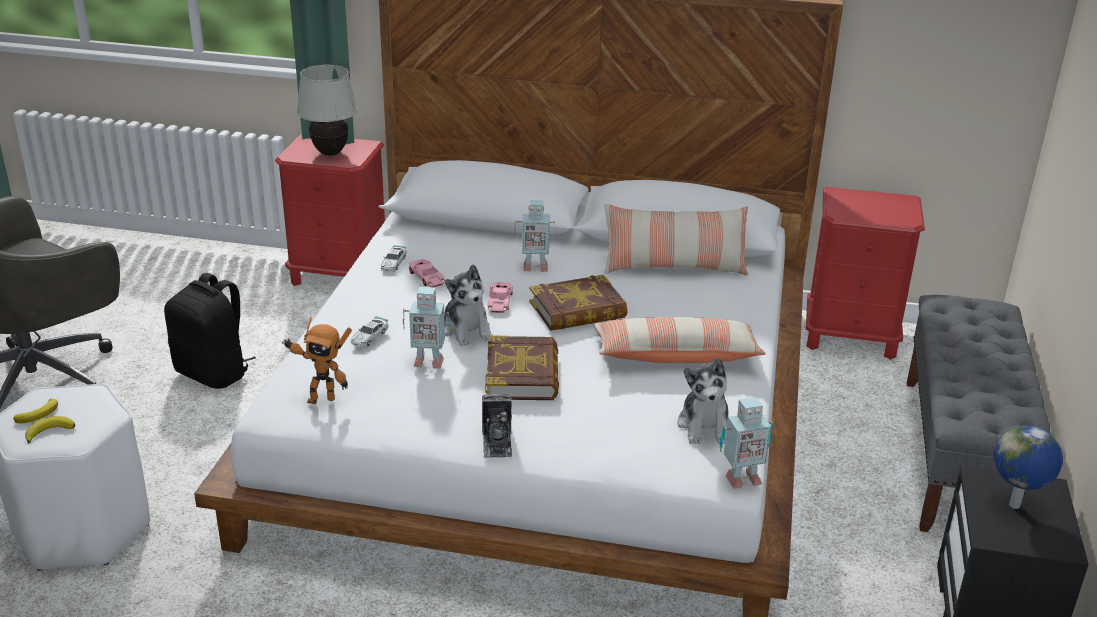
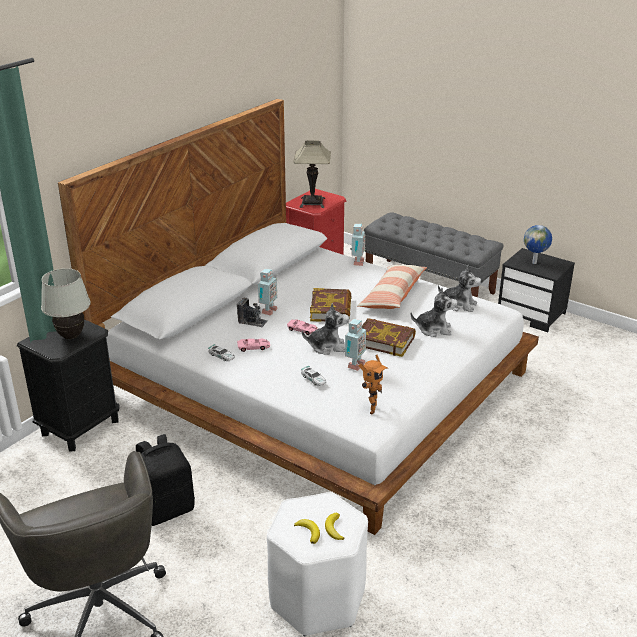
camera: 65 degrees left, 0 degrees up
red nightstand [275,133,385,286] -> black nightstand [17,319,120,452]
camera [482,394,512,458] -> camera moved to [237,297,268,327]
pillow [604,203,748,275] -> none
toy robot [720,397,774,489] -> toy robot moved to [350,224,366,266]
none -> table lamp [293,140,331,208]
none -> plush toy [410,288,458,337]

